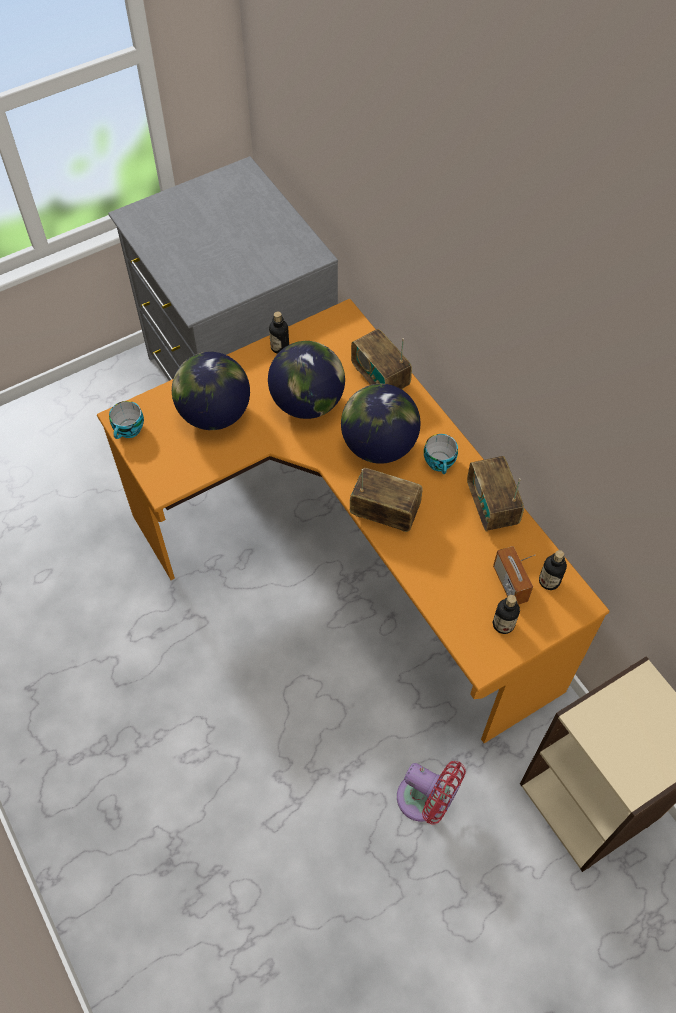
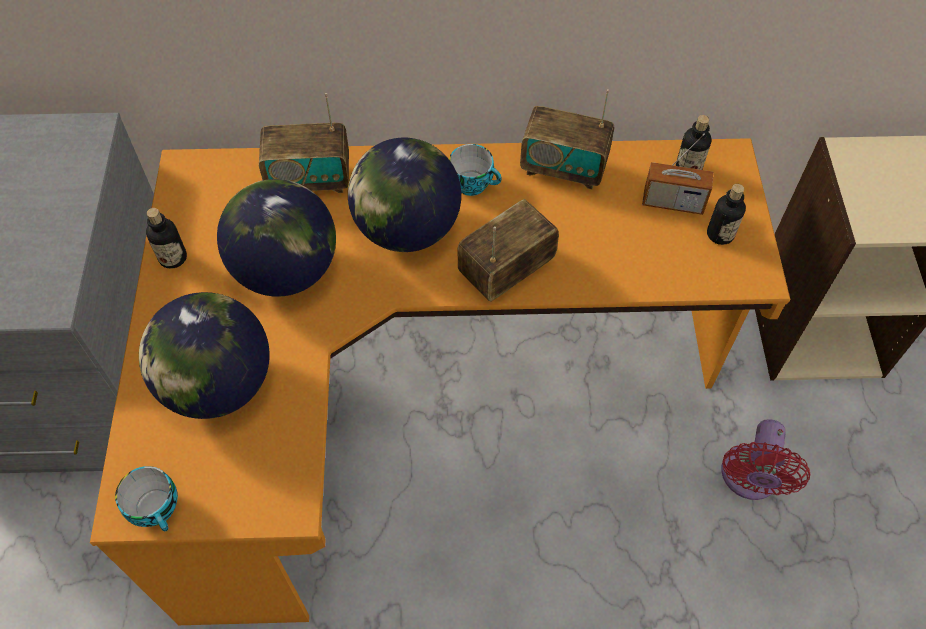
camera: 60 degrees left, 0 degrees up
red fan [397,761,466,825] -> red fan turned 135 degrees clockwise [721,419,810,500]

